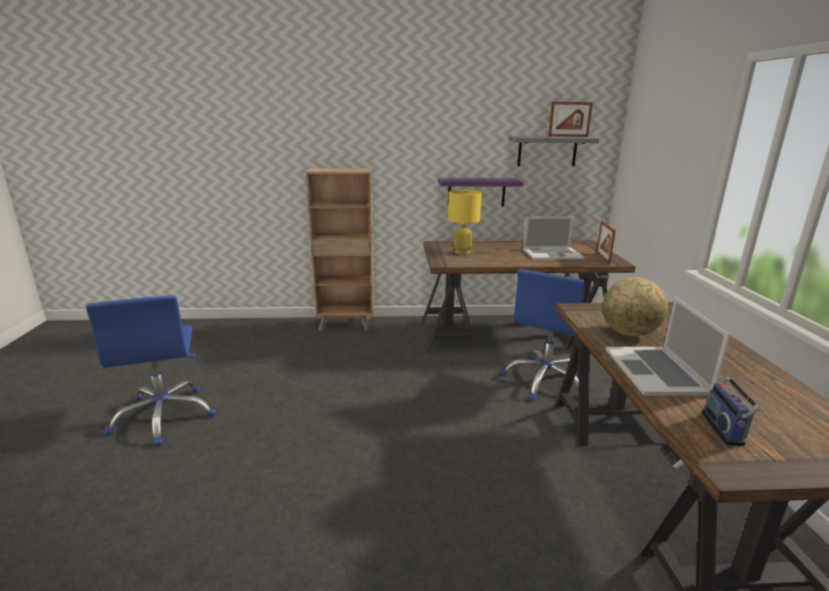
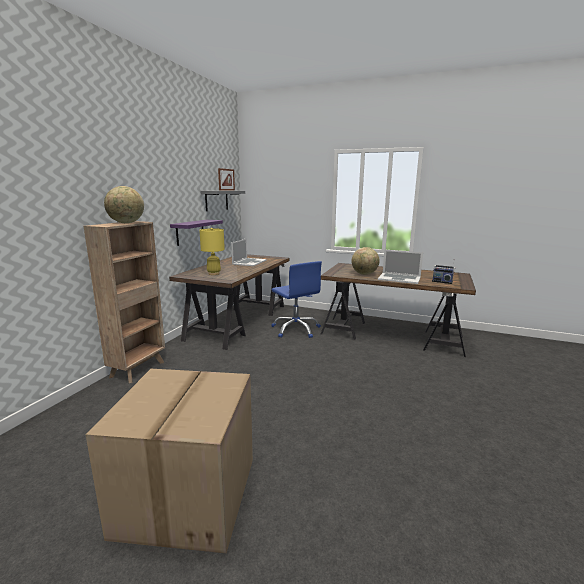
camera: 65 degrees left, 5 degrees down
blue office chair [86,295,216,446] -> cardboard box [85,369,253,554]
picture frame [596,221,616,264] -> none
none -> globe [104,186,144,223]

